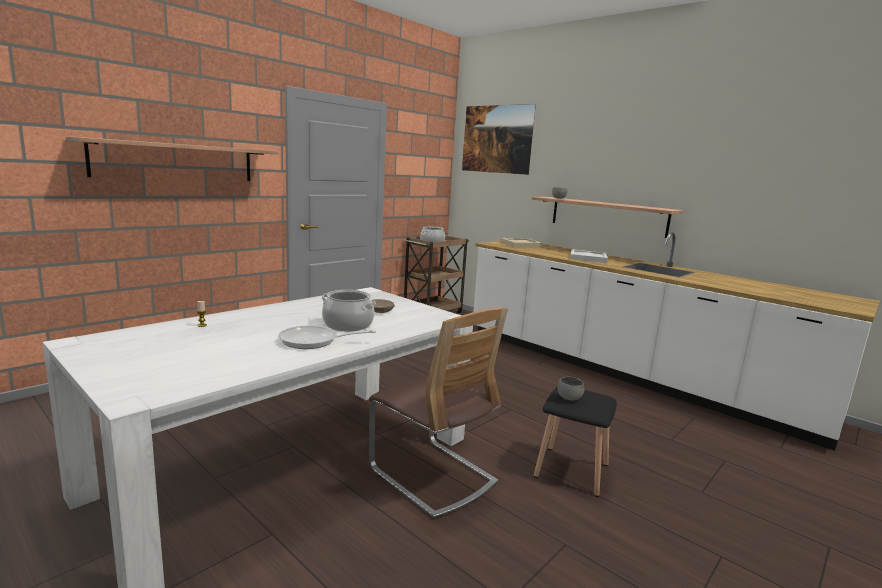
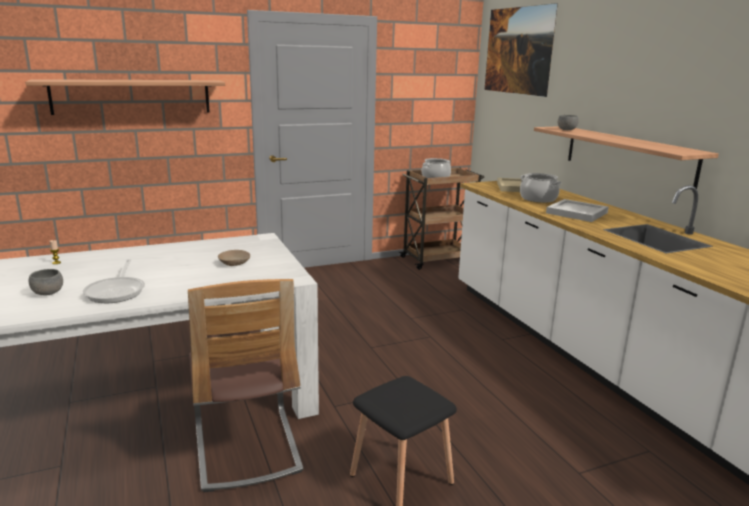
camera: 25 degrees right, 5 degrees up
frying pan [278,325,376,349] -> frying pan turned 120 degrees counterclockwise [83,259,145,303]
cooking pot [322,290,376,331] -> cooking pot moved to [520,173,562,203]
grey bowl [557,377,584,401] -> grey bowl moved to [29,269,63,295]

